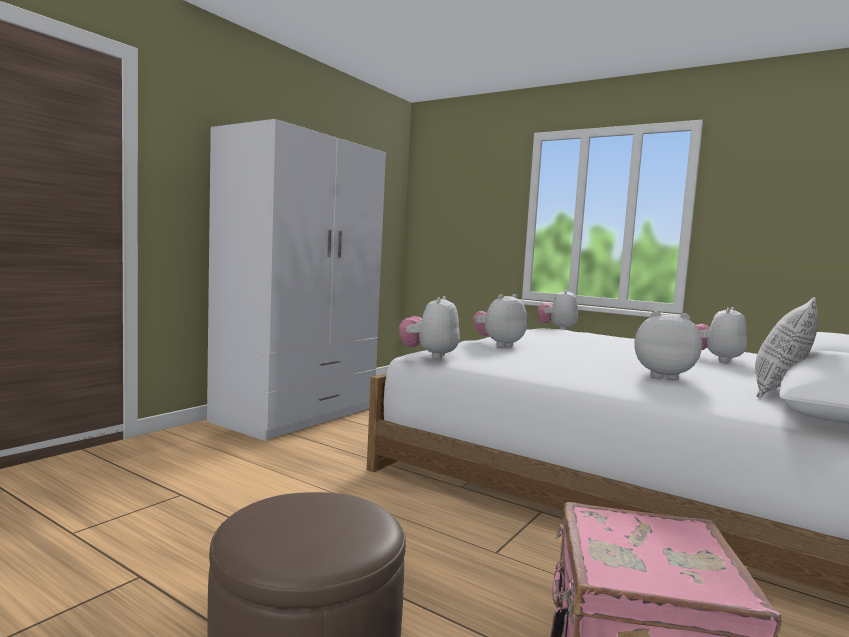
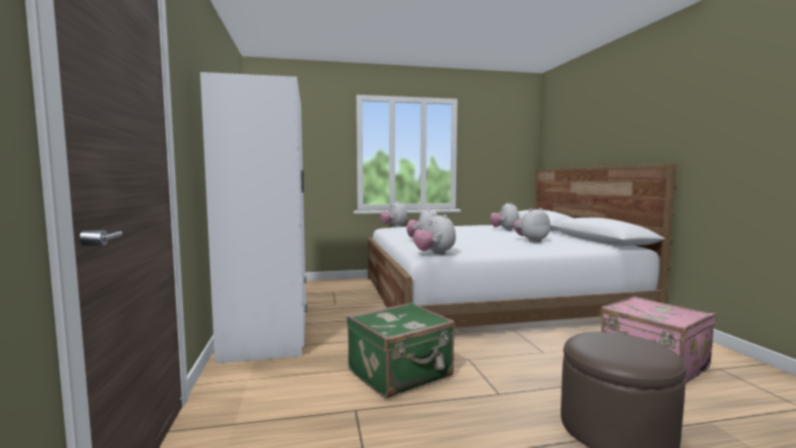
camera: 45 degrees left, 0 degrees up
pillow [755,297,818,398] -> none
none -> green suitcase [347,302,455,398]

